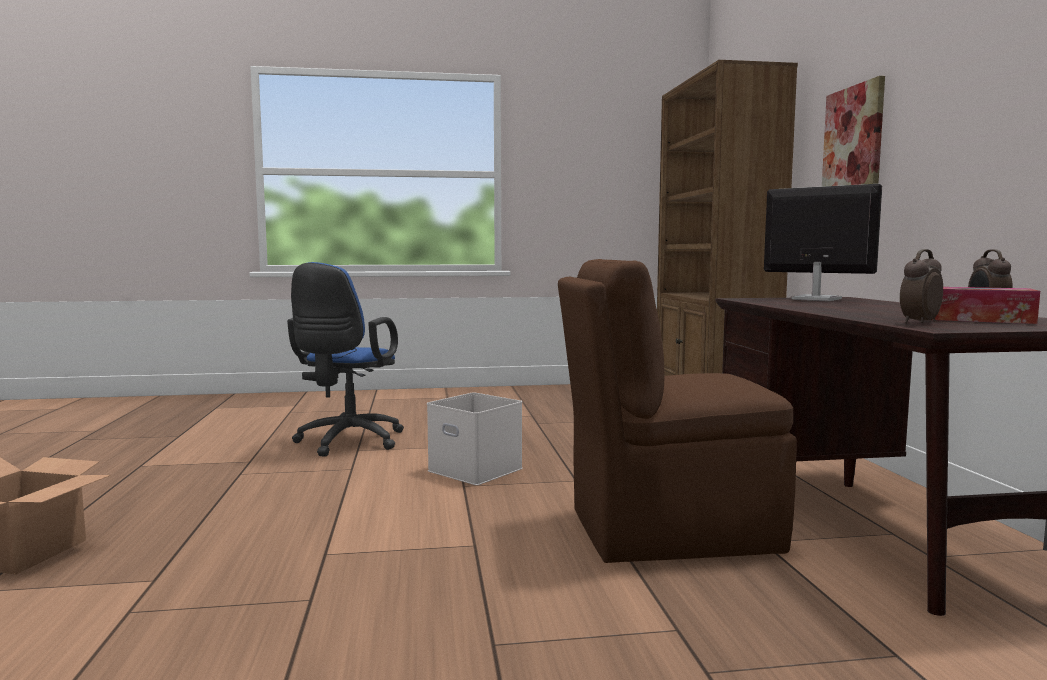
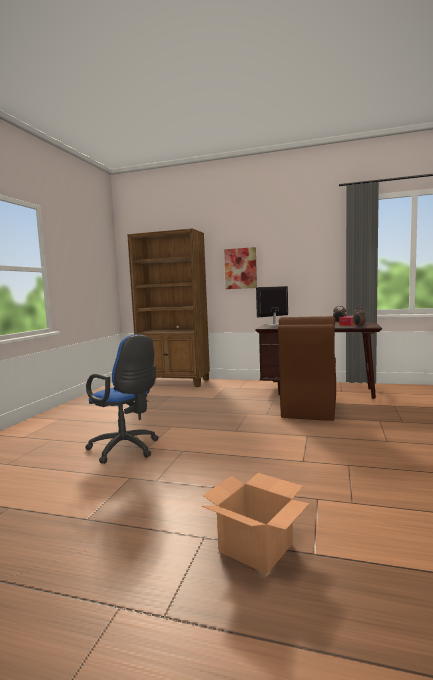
camera: 65 degrees left, 0 degrees up
white storage box [427,392,523,485] -> none

